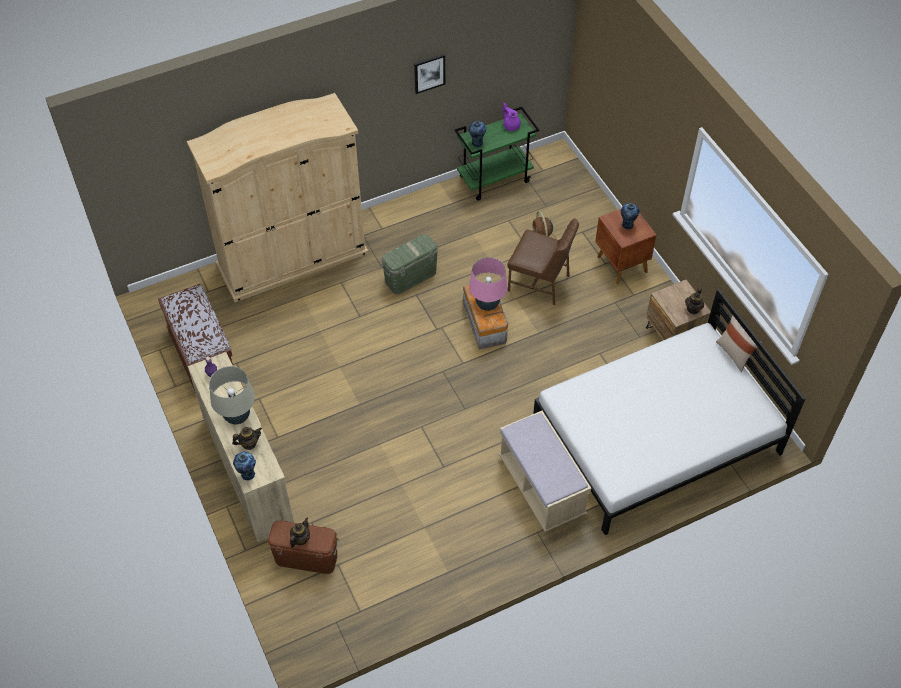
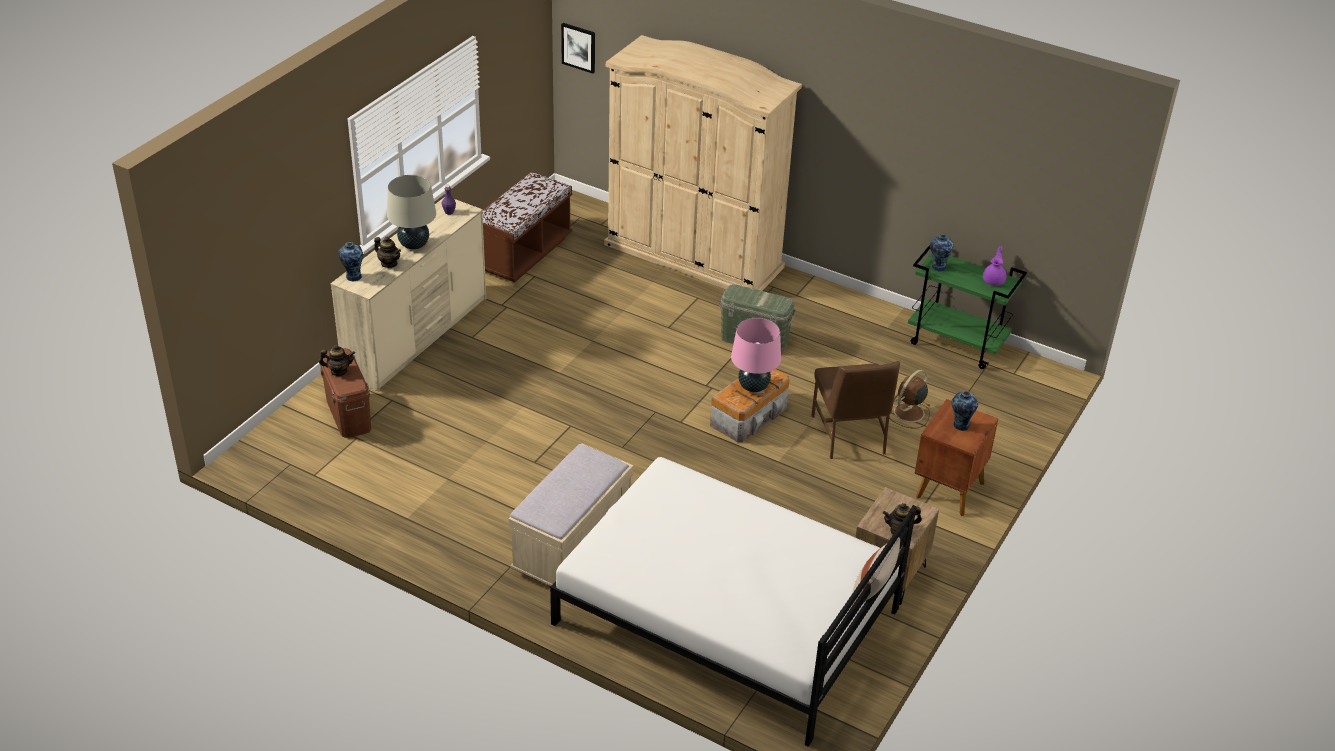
camera: 55 degrees right, 15 degrees down
picture [414,54,445,94] -> picture moved to [561,23,595,74]

